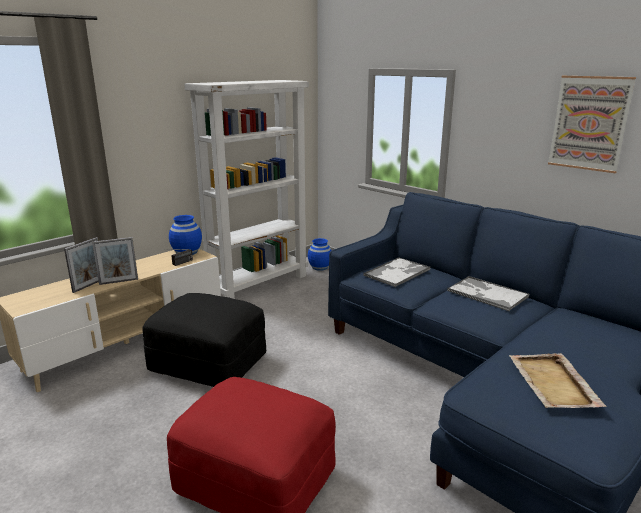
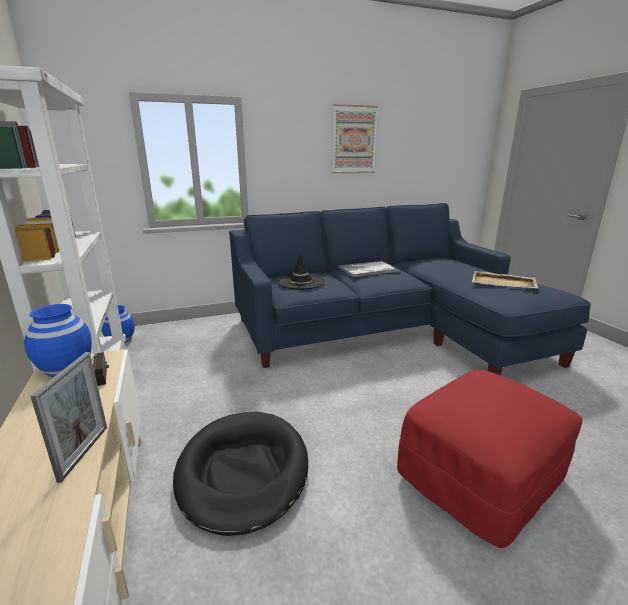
camera: 65 degrees left, 0 degrees up
picture frame [64,237,99,293] -> none
black ottoman [143,293,266,387] -> black dog bed [173,412,308,536]
tray [363,257,431,287] -> black hat [277,254,325,289]

